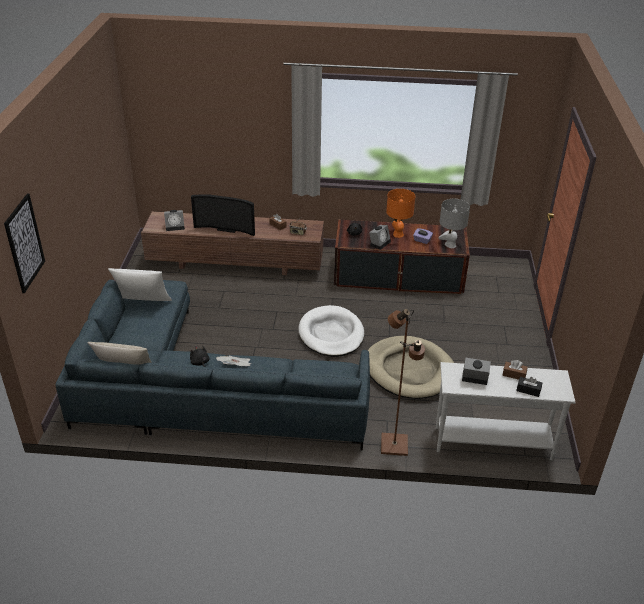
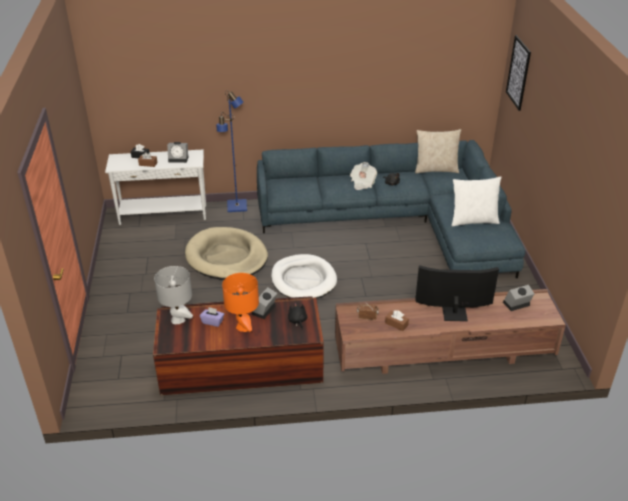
camera: 170 degrees right, 0 degrees up
brown floor lamp [381,309,425,456] -> blue floor lamp [216,91,247,212]

